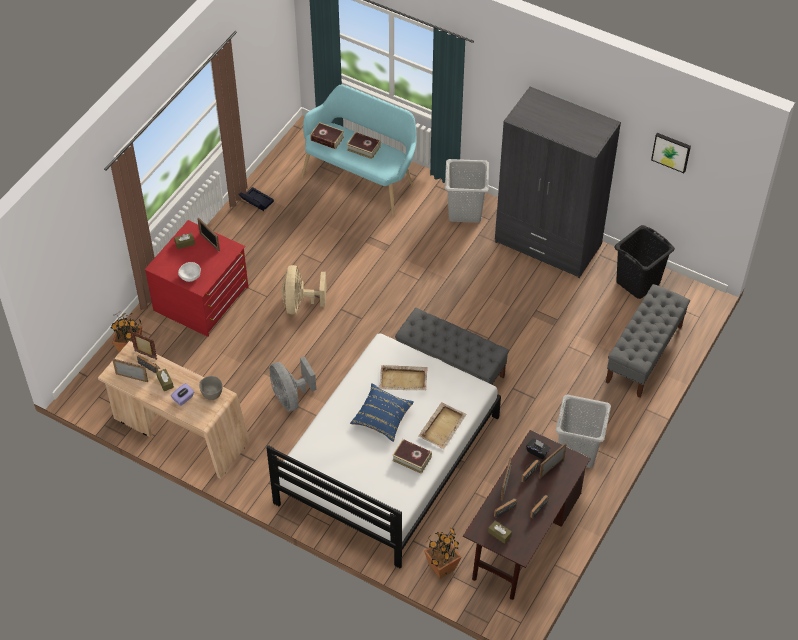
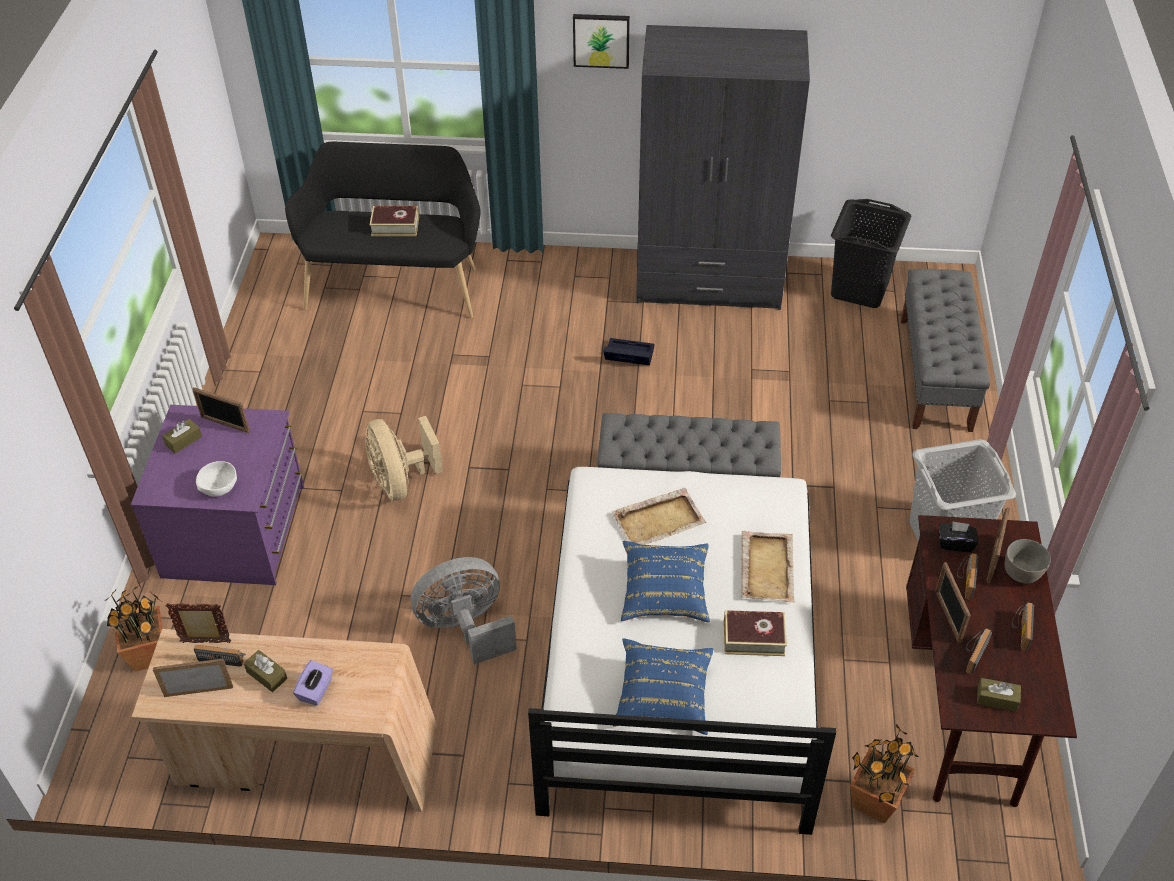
camera: 25 degrees left, 5 degrees down
red dresser [145,220,248,337] -> purple dresser [131,405,304,585]
grey bowl [199,376,222,400] -> grey bowl moved to [1005,539,1051,584]
black storage box [238,187,274,211] -> black storage box moved to [603,338,654,366]
grey fan [270,356,316,412] -> grey fan turned 120 degrees clockwise [411,557,517,665]
turquoise bench [301,85,416,217] -> black bench [285,142,480,318]
book [310,122,344,149] -> none
grey laundry basket [445,159,489,223] -> none
picture [651,133,691,173] -> picture moved to [573,14,630,69]
none -> blue pillow [613,638,713,735]

